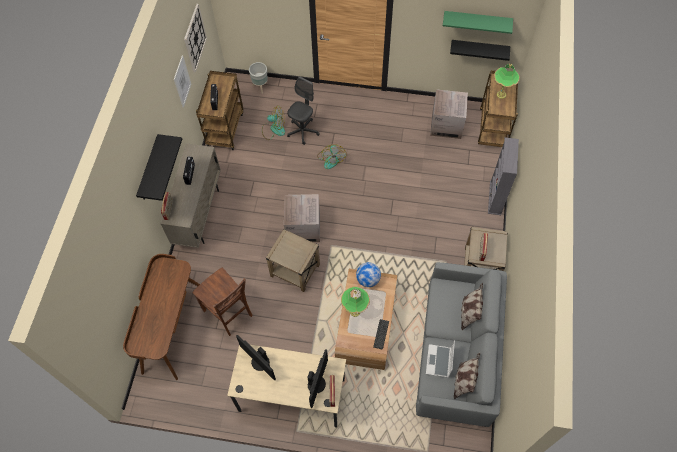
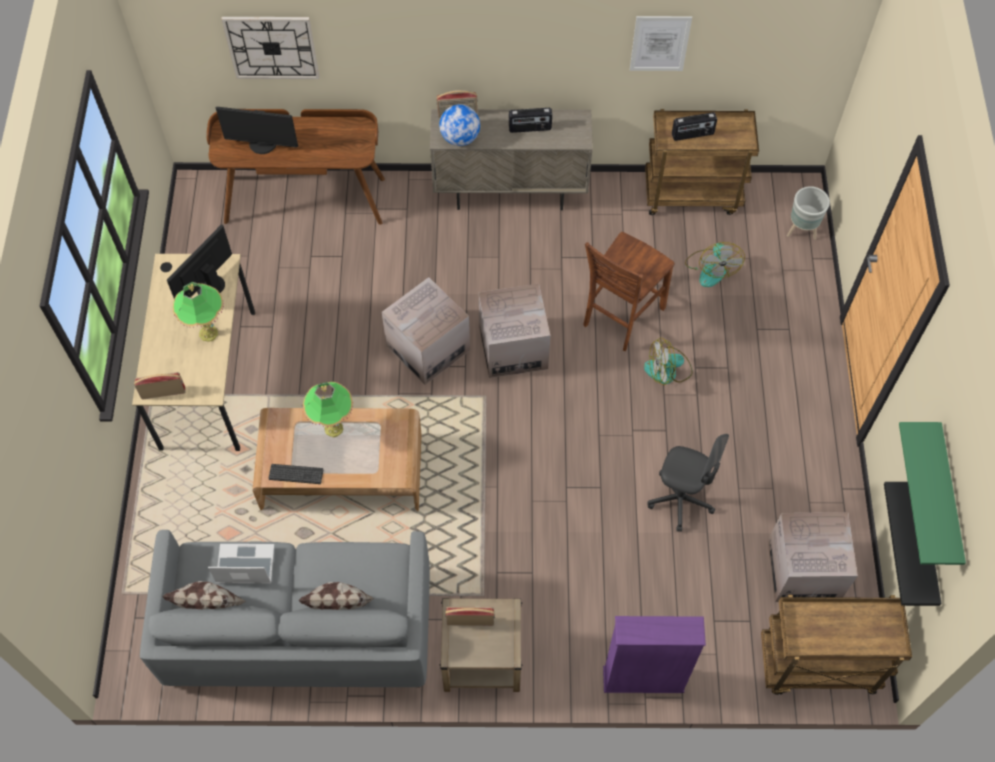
camera: 80 degrees right, 0 degrees up
black shelf [136,134,182,201] -> none
wall clock [184,4,207,73] -> wall clock moved to [221,17,319,79]
brown chair [193,268,252,336] -> brown chair moved to [583,232,675,351]
beige side table [266,229,320,292] -> cardboard box [382,277,470,385]
grey office chair [287,76,320,145] -> grey office chair moved to [647,434,729,532]
monitor [307,349,328,408] -> monitor moved to [216,107,298,154]
globe [356,262,381,287] -> globe moved to [439,104,480,146]
grey bookcase [488,137,519,215] -> purple bookcase [603,616,706,693]
table lamp [494,64,520,99] -> table lamp moved to [173,281,224,341]

